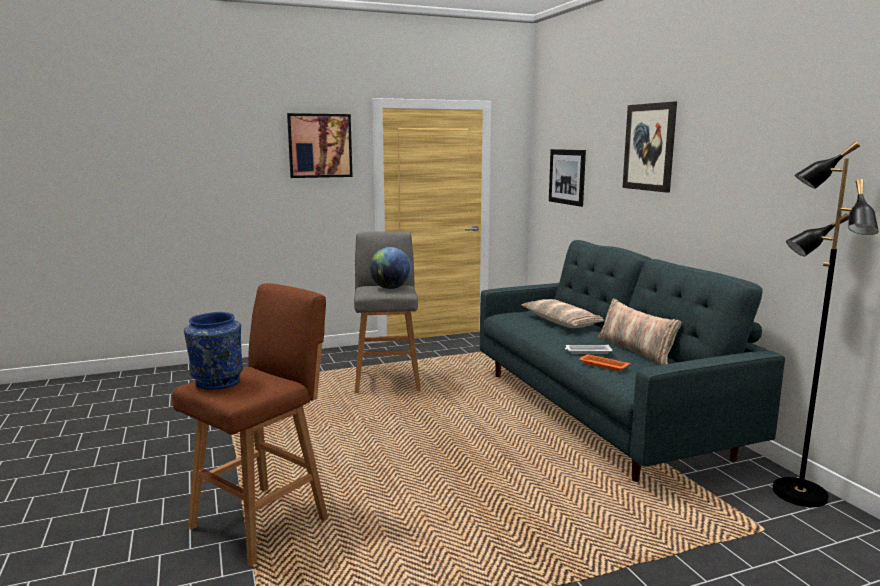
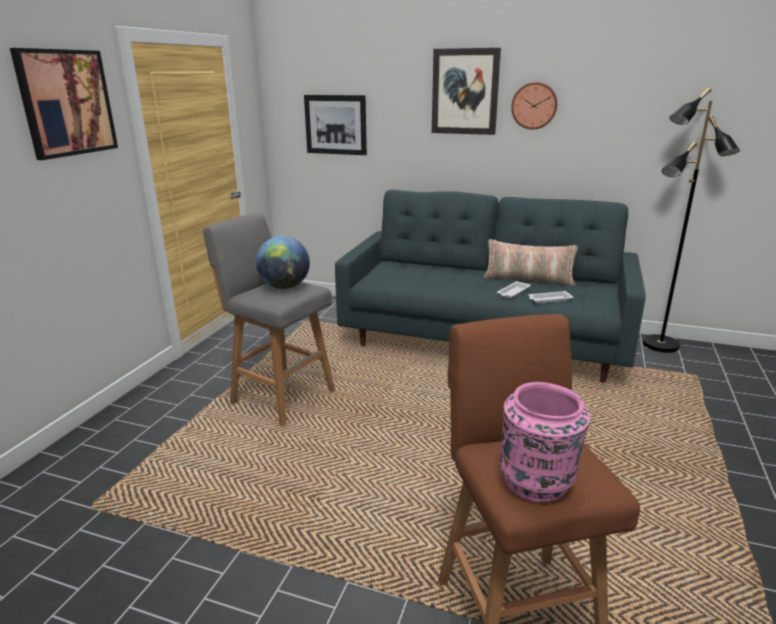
camera: 50 degrees left, 10 degrees up
blue vase [184,312,243,390] -> pink vase [500,382,590,503]
pillow [521,299,604,328] -> none
orange tray [579,354,630,371] -> white tray [528,291,573,303]
none -> wall clock [511,82,557,130]

